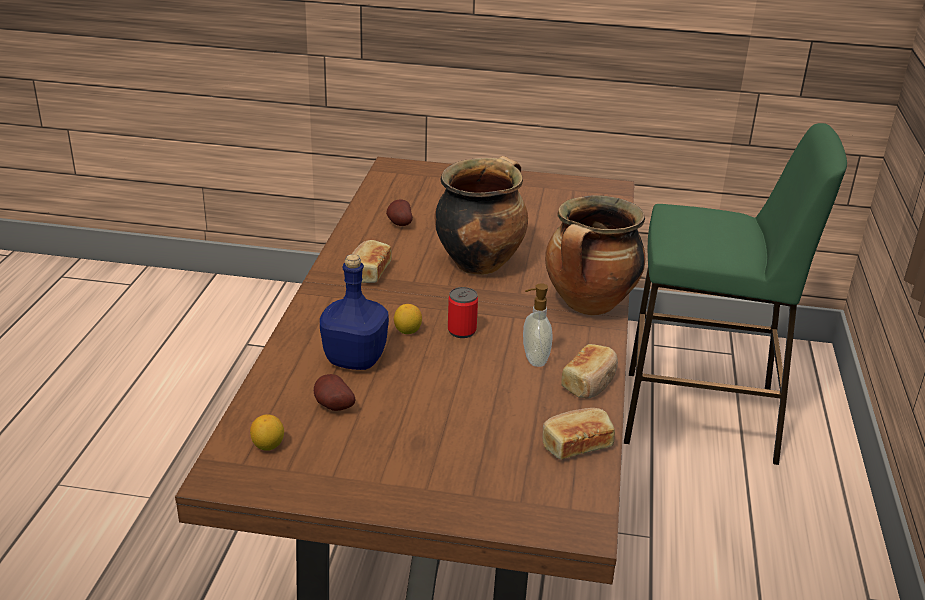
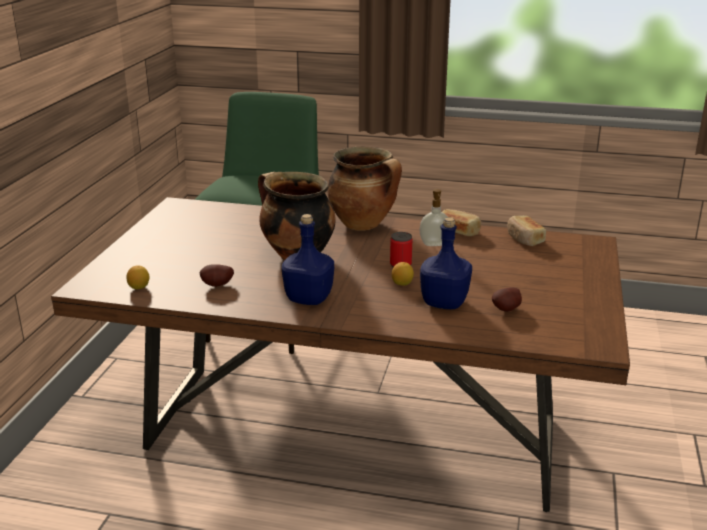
camera: 85 degrees left, 5 degrees down
lemon [250,414,284,451] -> lemon moved to [126,265,149,289]
bread [352,240,391,283] -> blue bottle [282,214,334,305]

